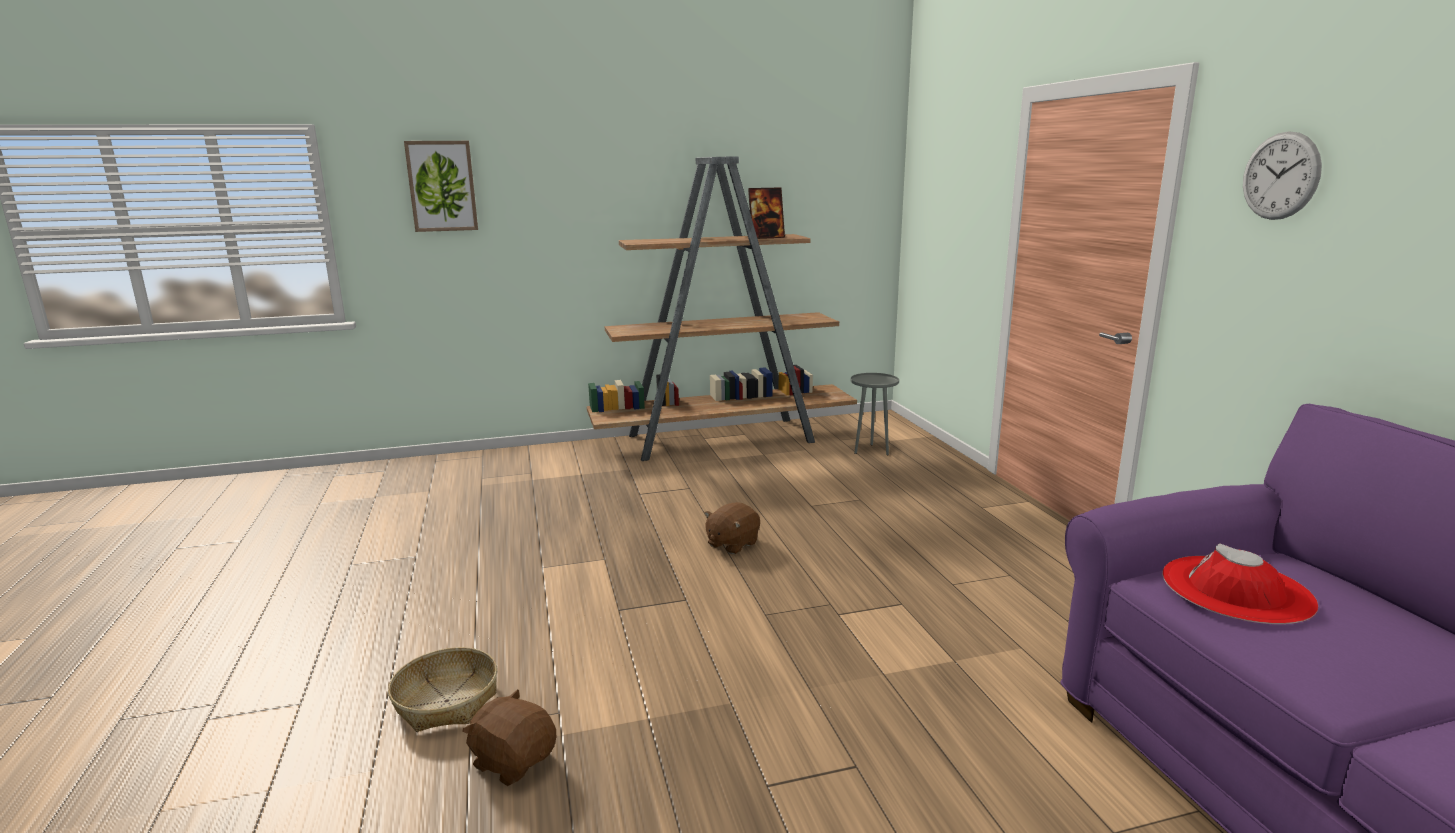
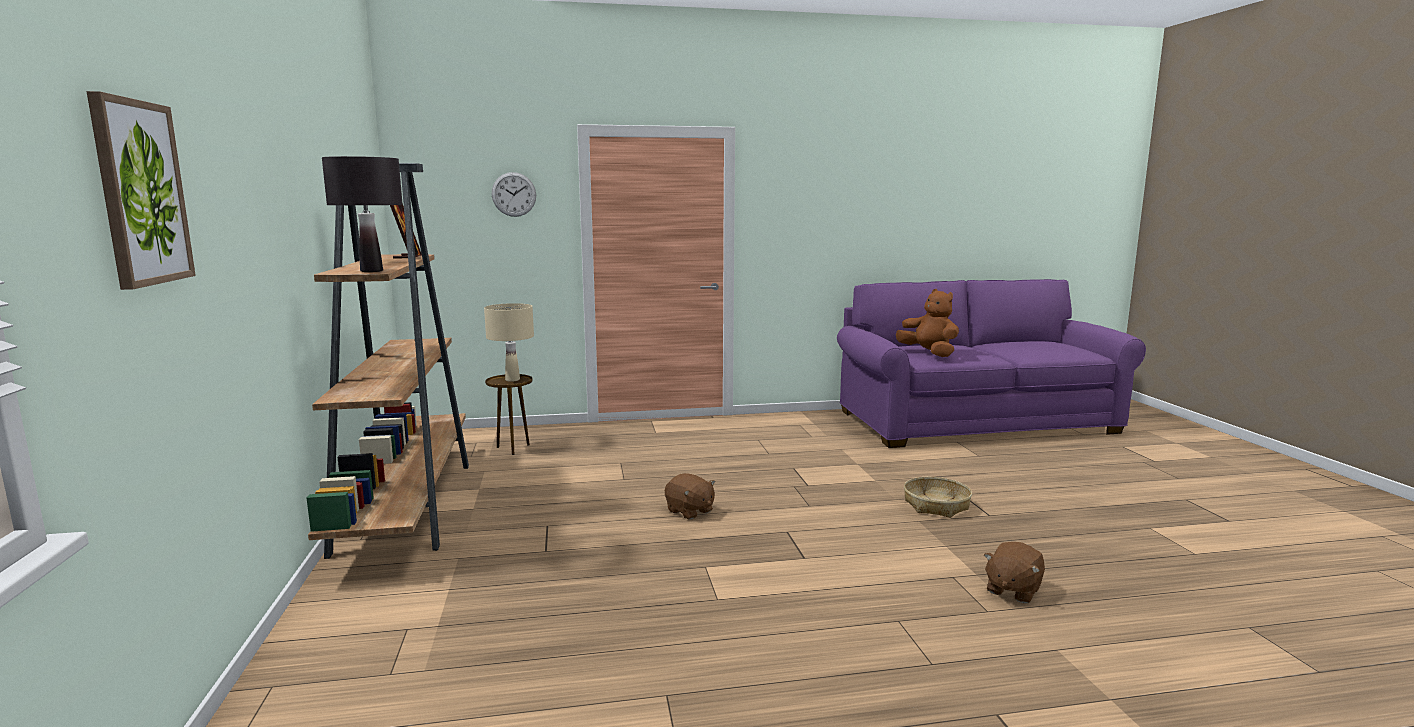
camera: 85 degrees left, 5 degrees down
basket [388,647,497,732] -> basket moved to [904,477,972,518]
grey side table [850,373,899,455] -> brown side table [485,374,533,455]
red hat [1162,543,1318,624] -> brown plush toy [896,289,959,357]
wall clock [1243,131,1322,220] -> wall clock moved to [492,172,536,217]
none -> black table lamp [322,156,403,272]
none -> beige table lamp [484,303,534,382]

